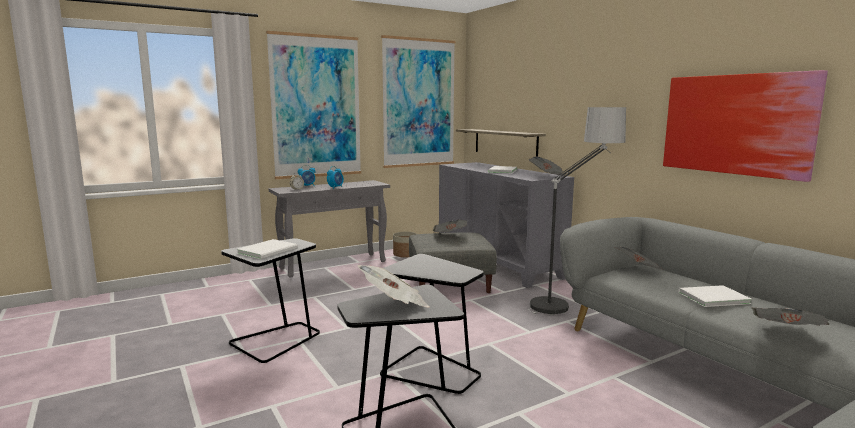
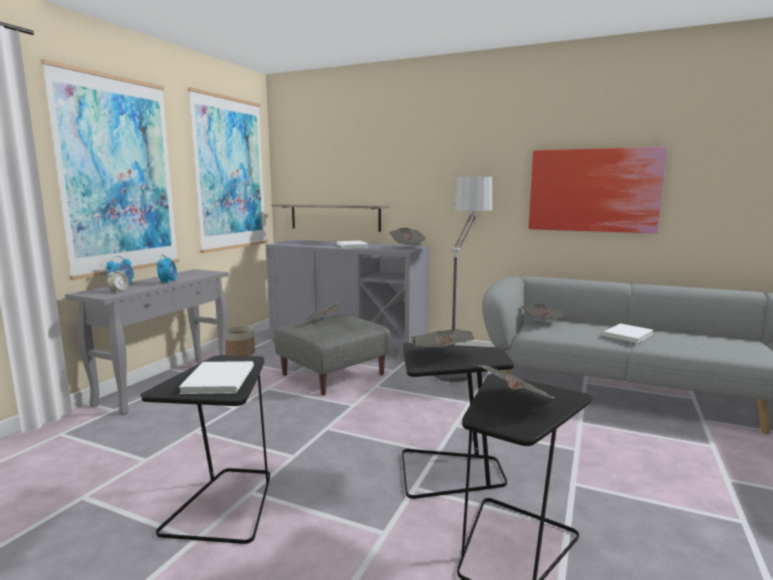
camera: 35 degrees left, 0 degrees up
newspaper [752,308,829,326] -> newspaper moved to [411,329,474,347]

